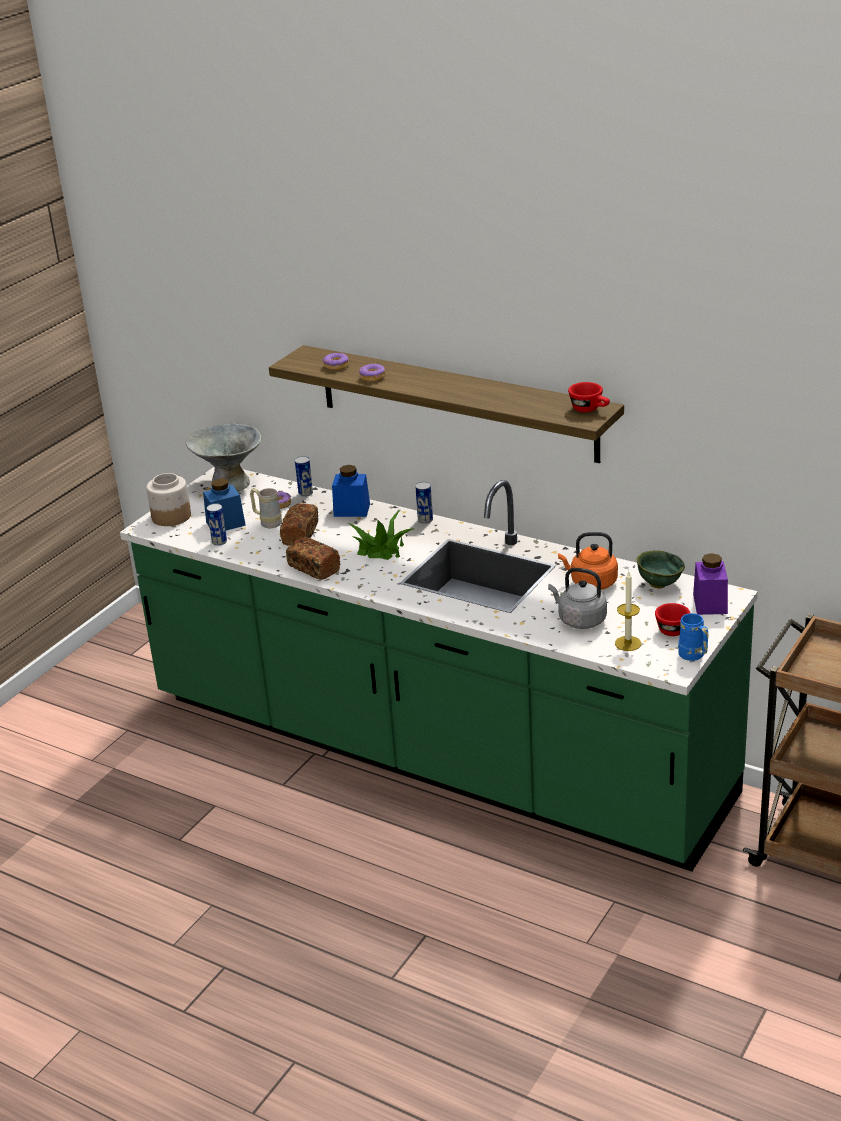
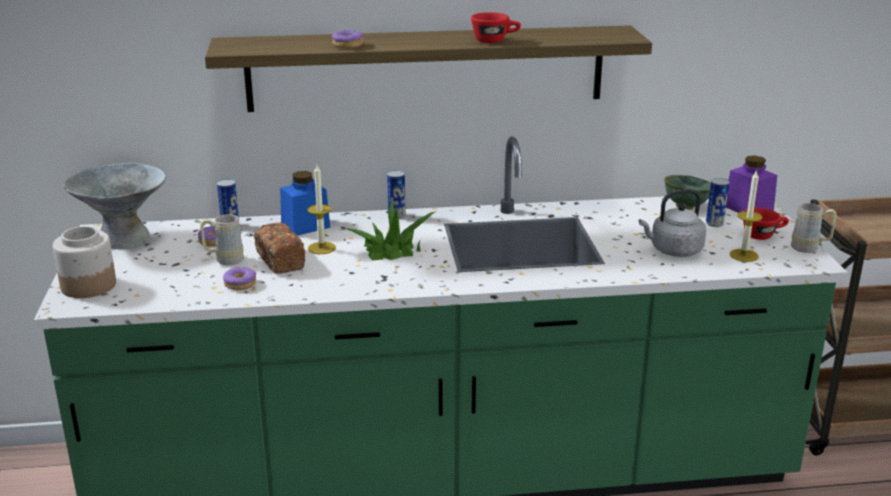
camera: 40 degrees left, 5 degrees down
blue jar [203,478,246,530] -> none
can [207,503,227,546] -> can moved to [706,178,729,227]
bread [286,537,340,580] -> none
donut [323,353,349,370] -> donut moved to [223,267,256,290]
orange kettle [558,532,618,590] -> none
red cup [568,382,610,413] -> red cup moved to [471,12,521,43]
blue mug [678,613,709,661] -> beige mug [791,203,837,253]
none -> candle [308,165,336,254]

